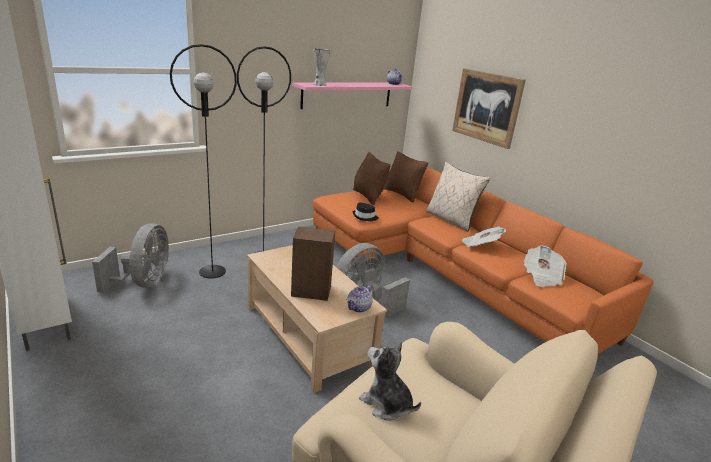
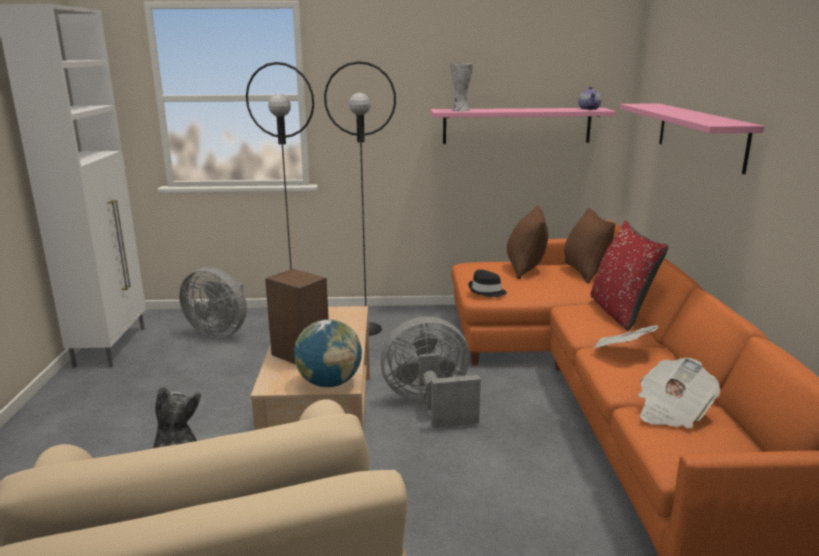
camera: 35 degrees right, 5 degrees down
grey fan [92,223,169,293] -> grey fan turned 75 degrees clockwise [179,267,247,338]
teapot [347,285,374,313] -> globe [294,319,362,387]
beige pillow [426,162,490,232] -> red pillow [590,221,668,331]
picture [452,68,526,149] -> pink shelf [620,103,764,174]

